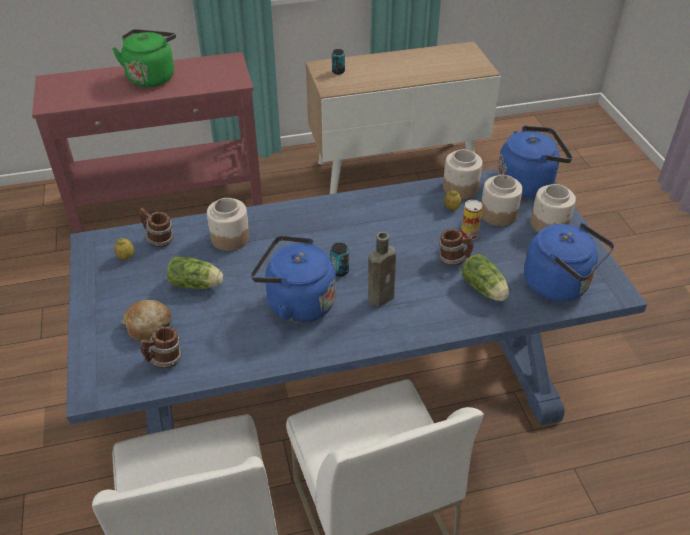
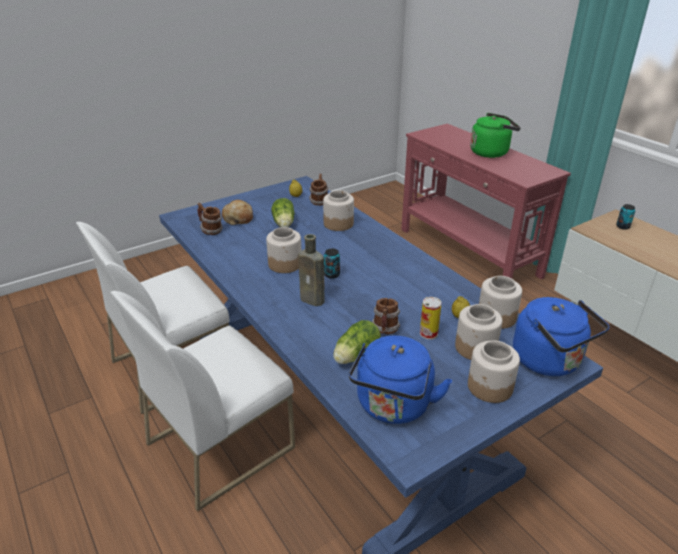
camera: 70 degrees right, 10 degrees down
blue kettle [251,235,336,323] -> jar [266,227,302,273]

